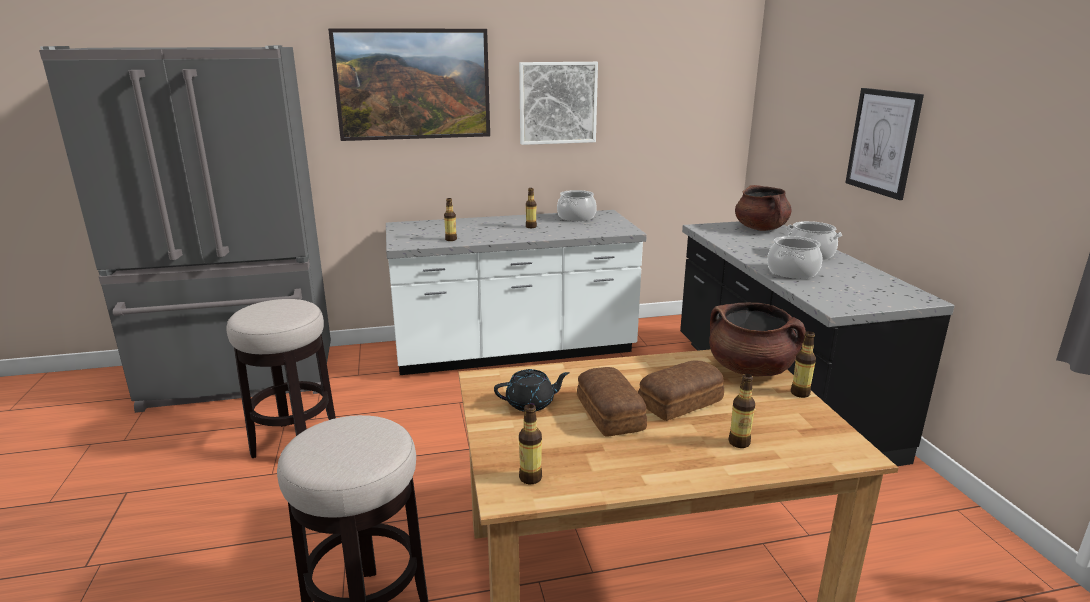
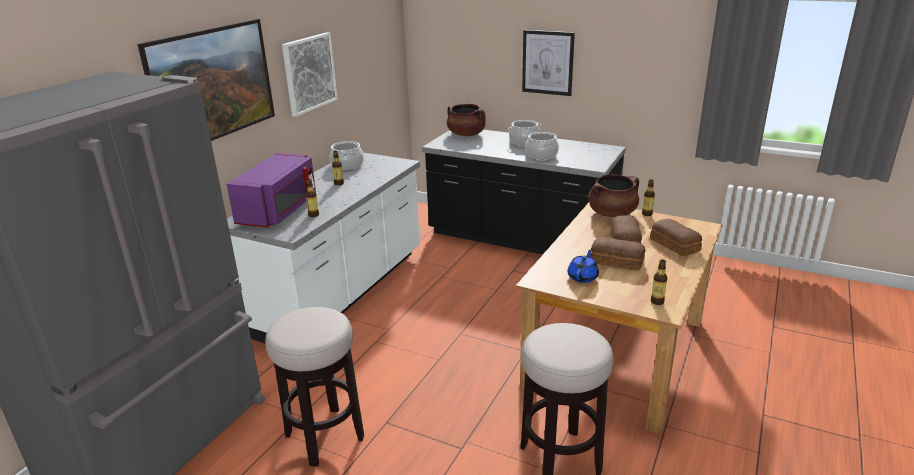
camera: 50 degrees left, 5 degrees up
black teapot [494,369,570,412] -> blue teapot [567,250,599,283]
bottle [728,374,755,448] -> bread [650,219,702,256]
none -> purple microwave [227,152,316,228]

